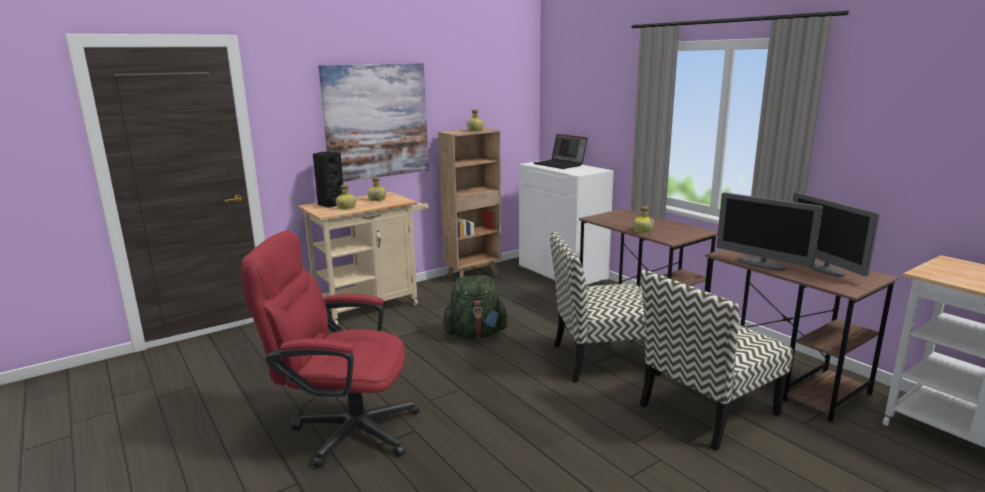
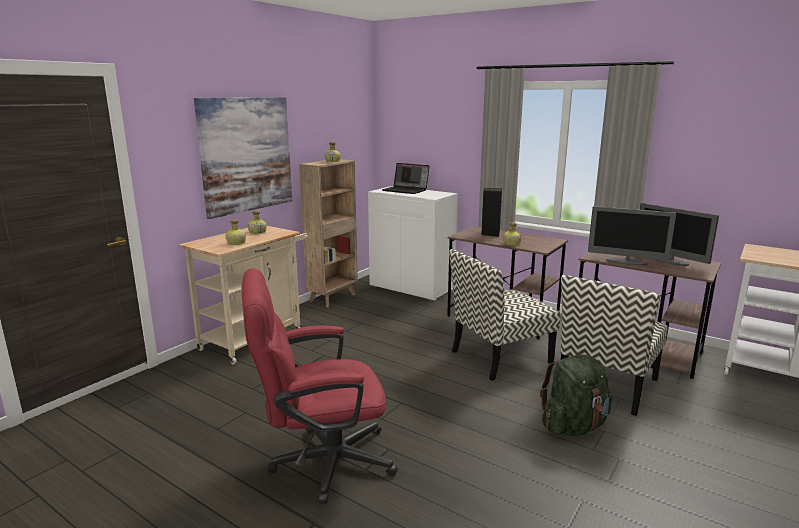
camera: 20 degrees left, 0 degrees up
black speaker [313,152,343,208] -> black speaker moved to [481,188,502,237]
green backpack [443,275,509,339] -> green backpack moved to [540,354,612,436]

